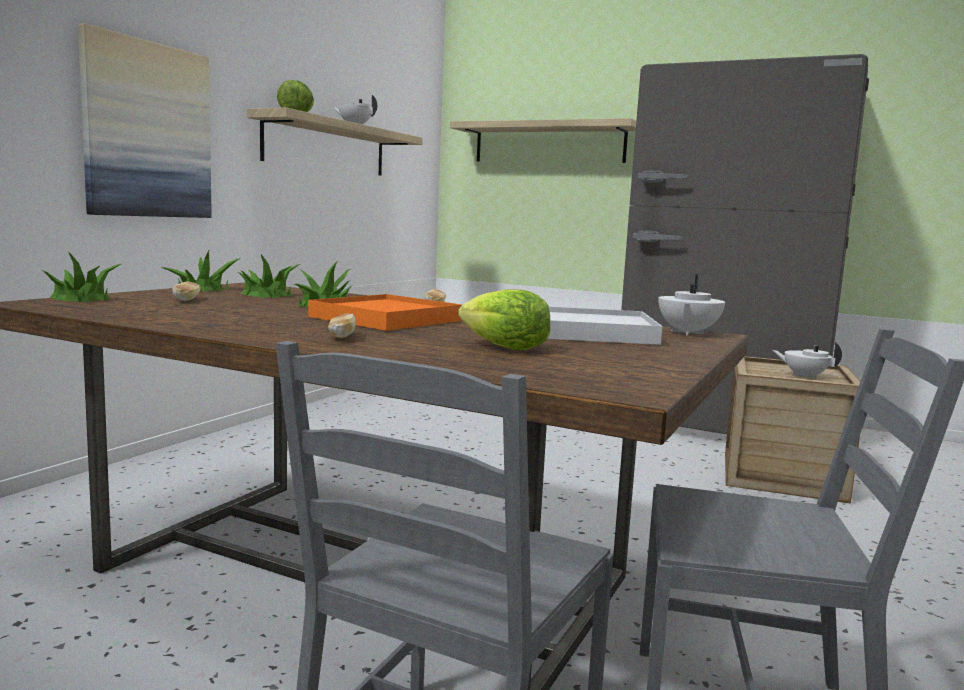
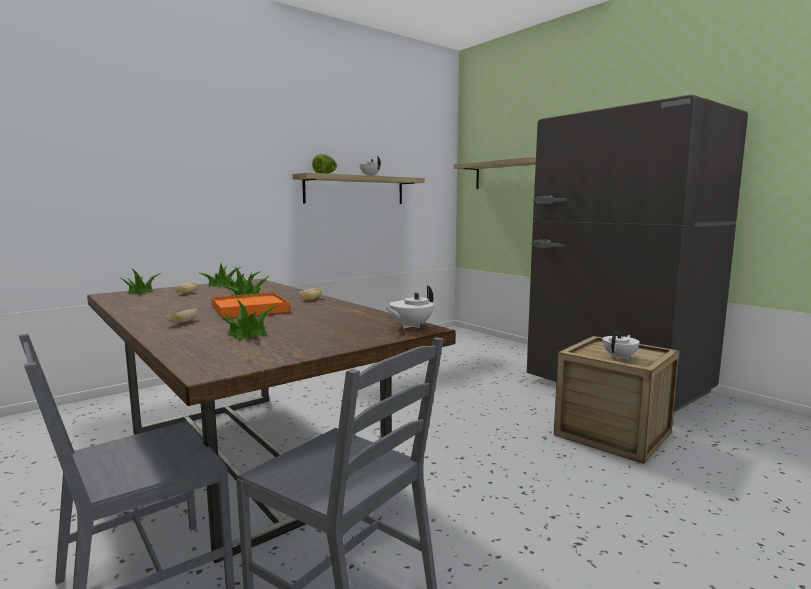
camera: 25 degrees right, 0 degrees up
picture [78,23,212,218] -> none
lettuce [458,289,550,350] -> potted plant [219,299,278,339]
white tray [547,307,663,345] -> none
white teapot [773,342,842,379] -> white teapot turned 75 degrees clockwise [602,331,640,360]

